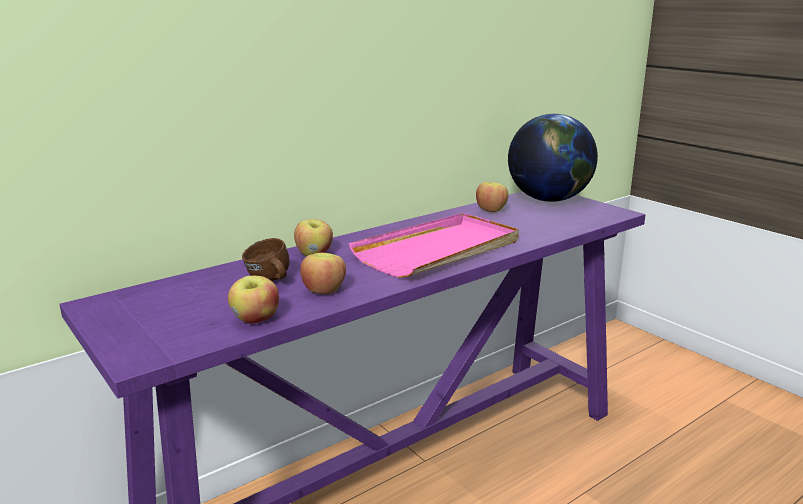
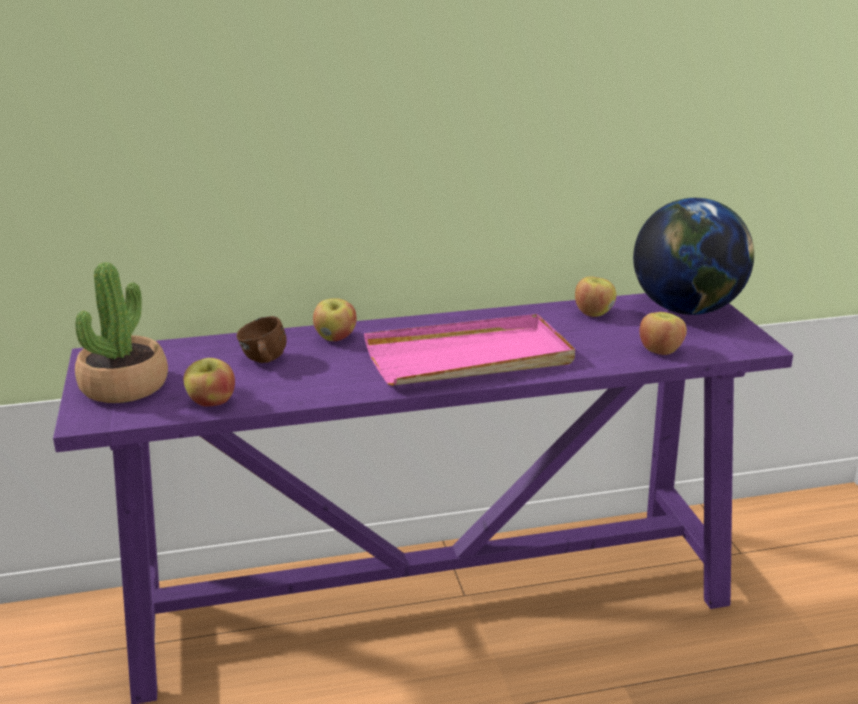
camera: 25 degrees right, 5 degrees up
apple [300,253,346,294] -> apple moved to [639,312,687,355]
none -> potted plant [75,262,168,403]

